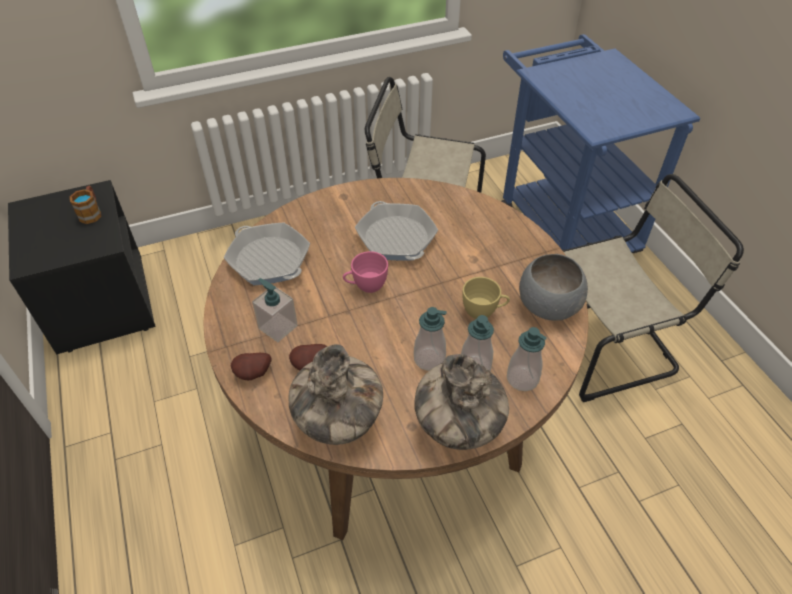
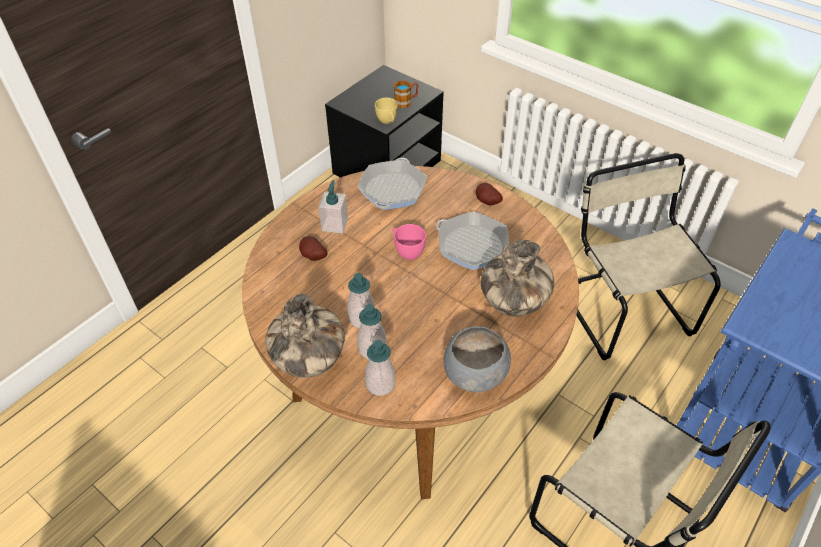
camera: 60 degrees right, 0 degrees up
potato [231,353,272,380] -> potato moved to [476,183,503,206]
vase [289,344,383,445] -> vase moved to [481,240,554,316]
frying pan [355,201,438,261] -> frying pan turned 90 degrees counterclockwise [436,211,509,270]
yellow cup [462,277,510,319] -> yellow cup moved to [375,98,398,124]

